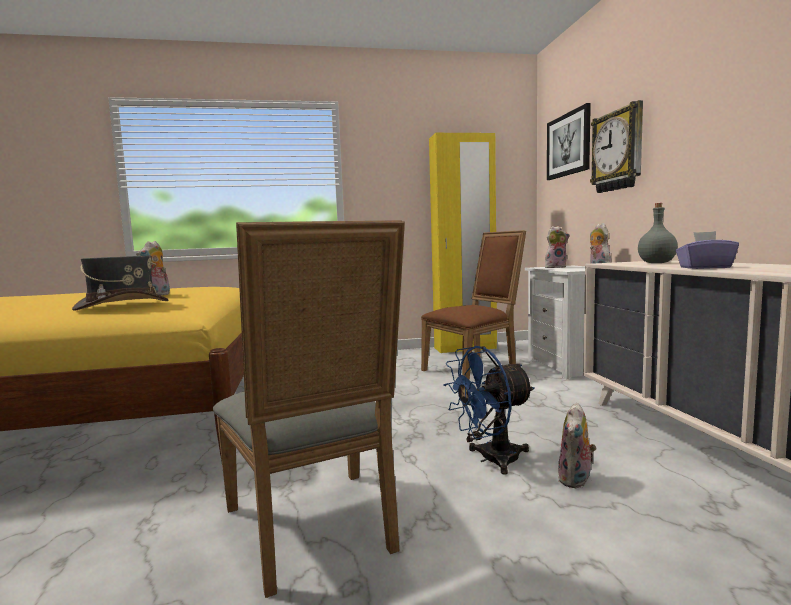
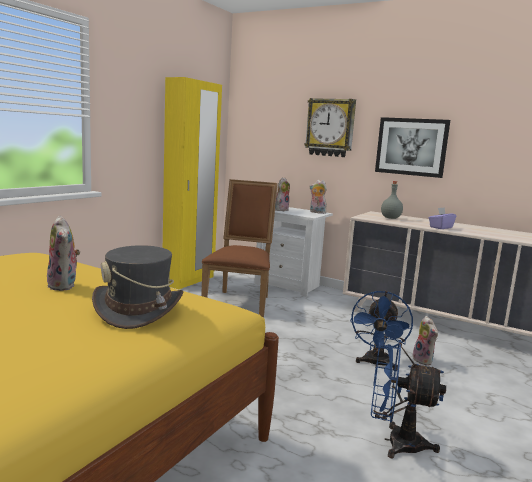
camera: 50 degrees left, 5 degrees up
grey chair [213,220,405,598] -> blue fan [371,337,446,458]
picture [547,103,591,180] -> picture moved to [375,117,450,178]

